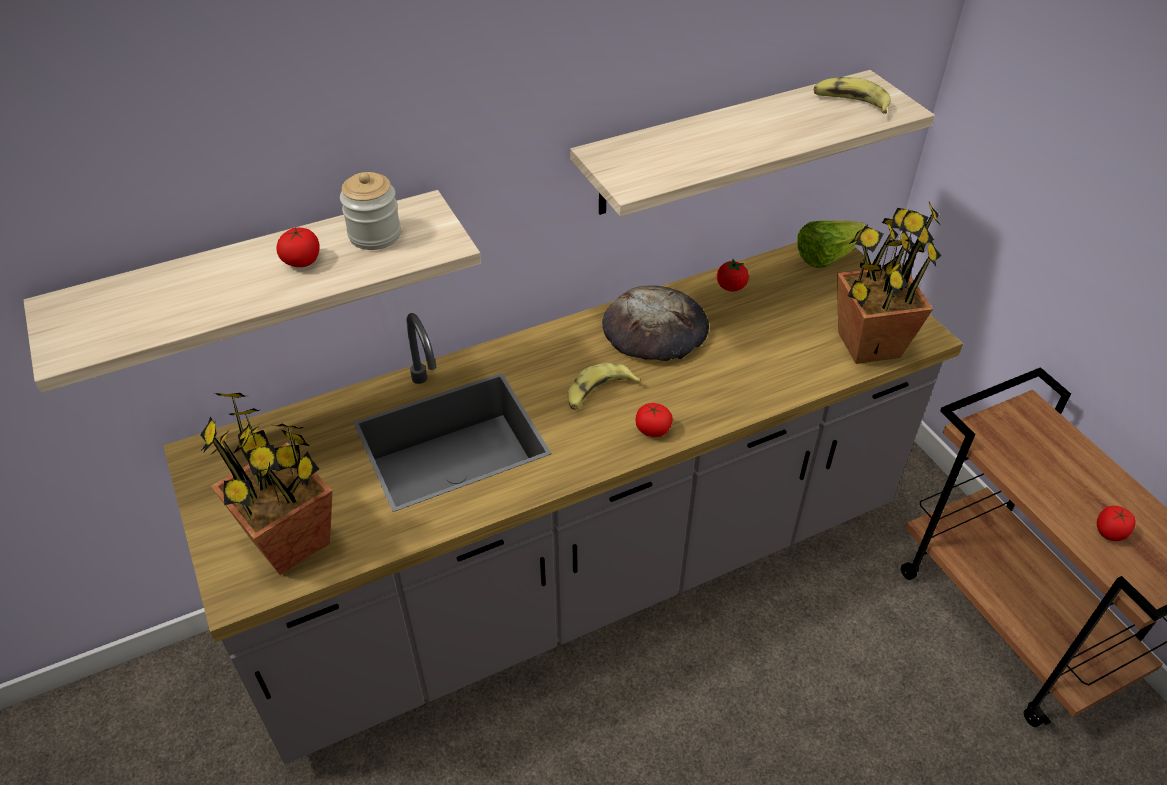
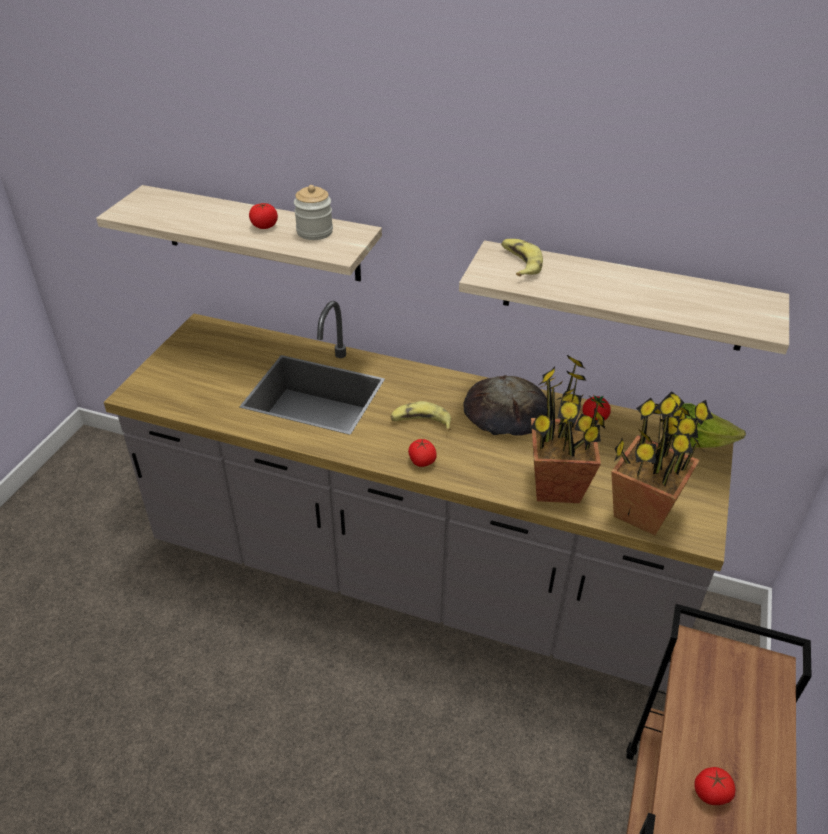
camera: 45 degrees right, 5 degrees down
potted plant [200,393,333,575] -> potted plant moved to [531,354,606,503]
banana [814,77,891,113] -> banana moved to [501,239,543,277]

